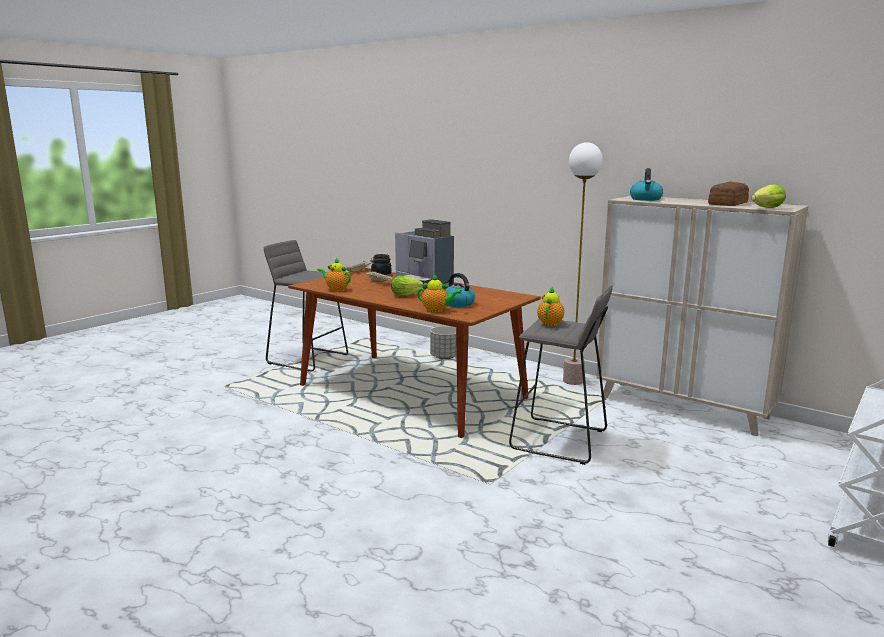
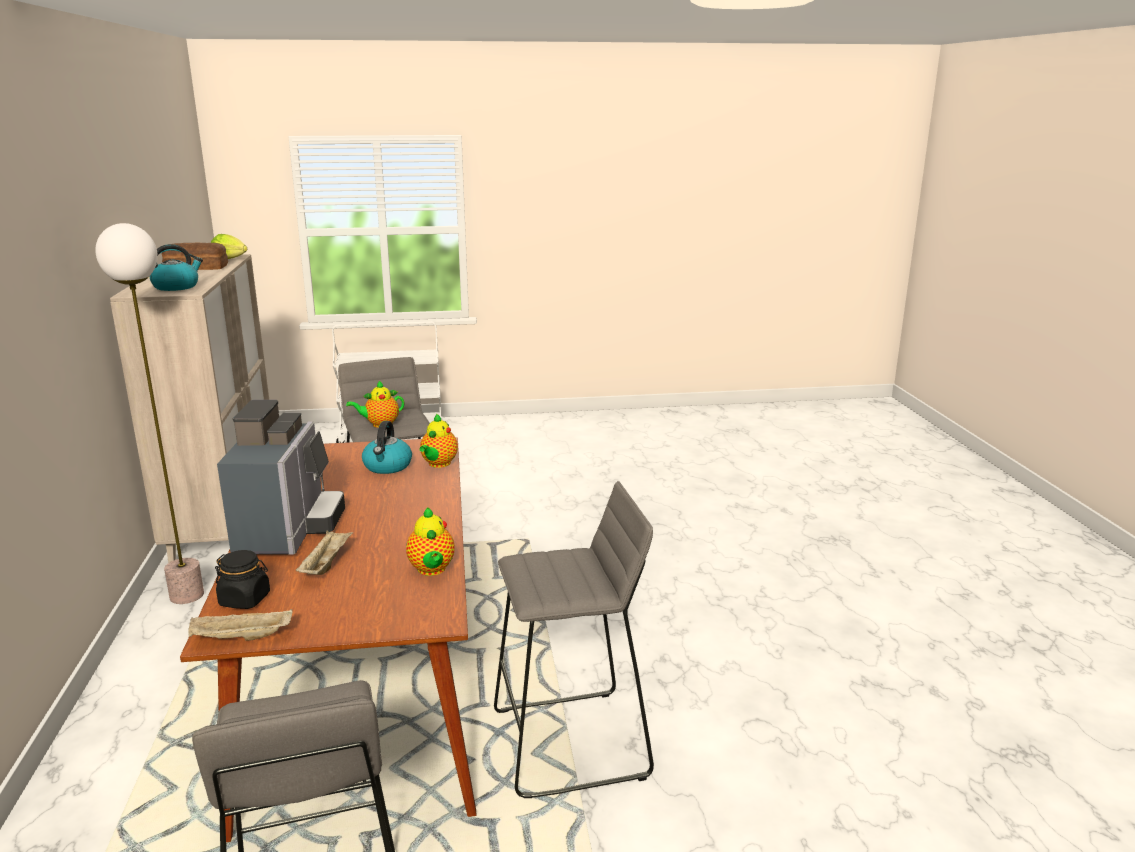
camera: 135 degrees left, 5 degrees up
lettuce [391,276,423,296] -> none
teapot [417,275,462,312] -> teapot turned 135 degrees counterclockwise [419,414,458,468]
grey planter [430,326,457,359] -> none
none -> grey stool [494,481,654,798]

